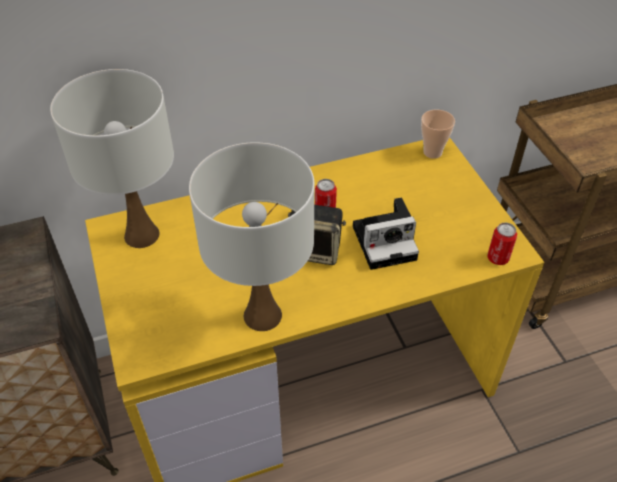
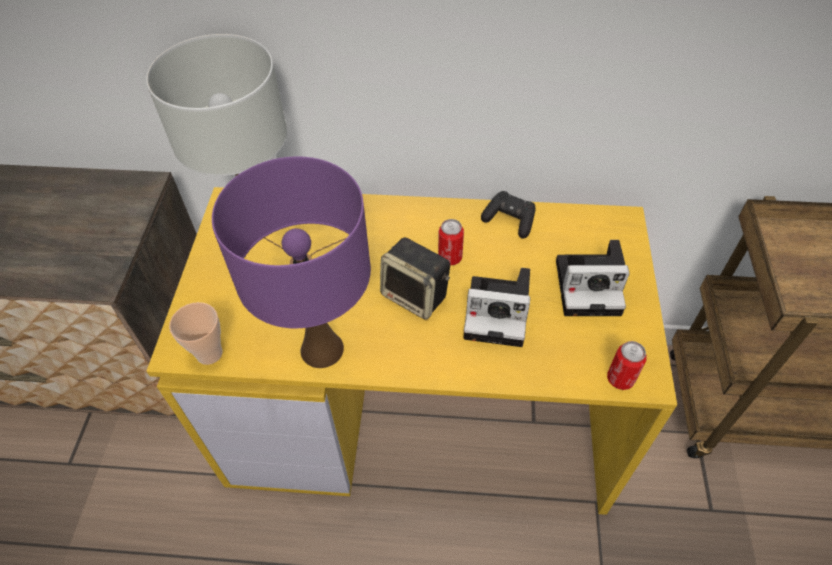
camera: 25 degrees right, 5 degrees up
white table lamp [189,142,314,331] -> purple table lamp [212,156,371,368]
cup [421,110,455,159] -> cup moved to [169,302,223,365]
none -> black game controller [481,191,536,239]
none -> camera [556,240,630,316]

